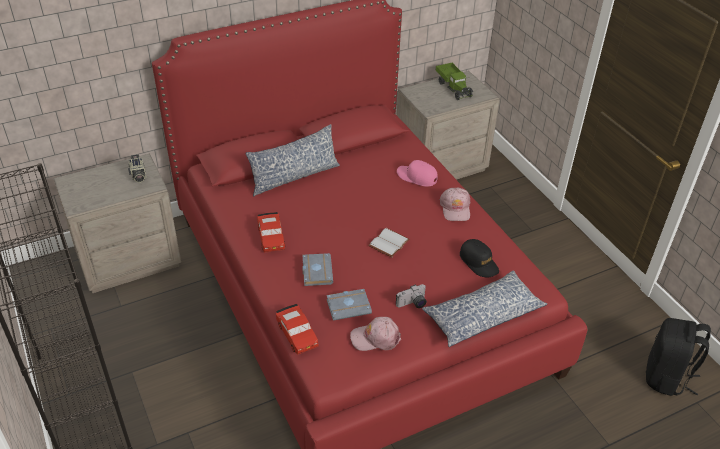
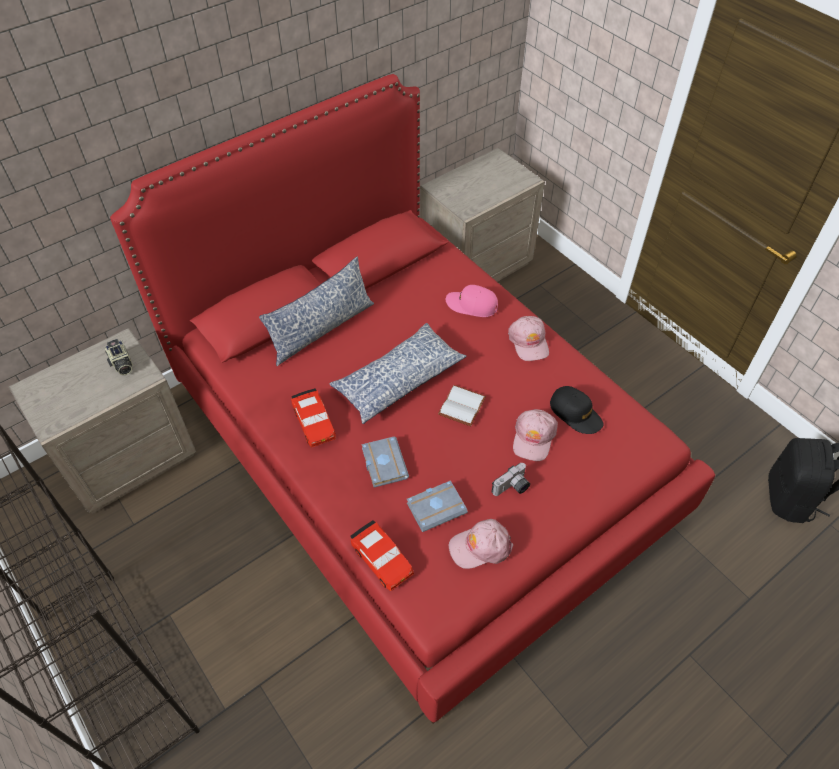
camera: 10 degrees left, 10 degrees up
pillow [422,270,547,347] -> pillow moved to [330,323,466,424]
toy truck [436,63,473,100] -> none
none -> pink cap [513,409,558,461]

